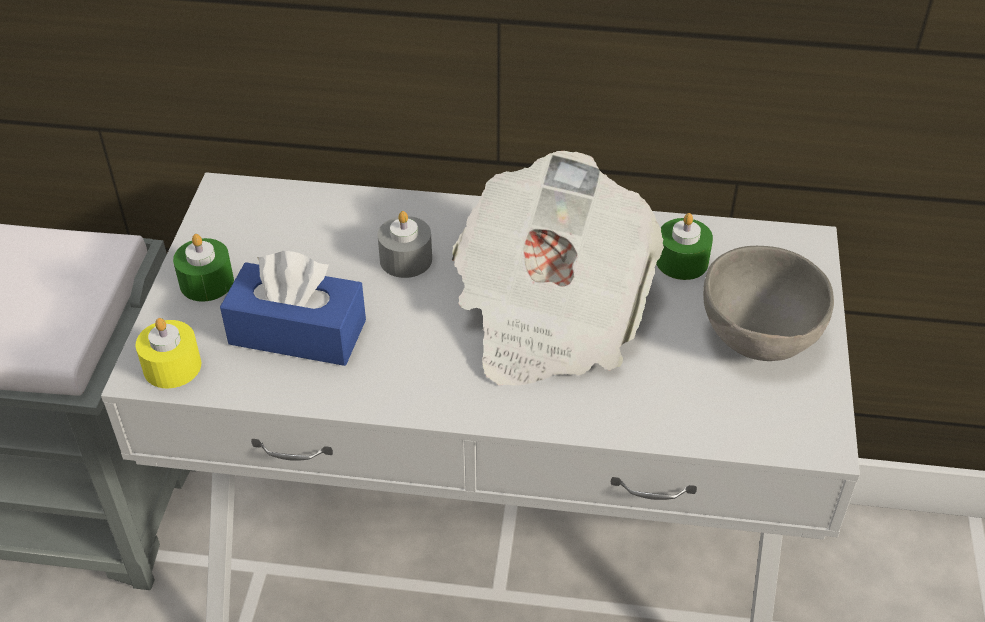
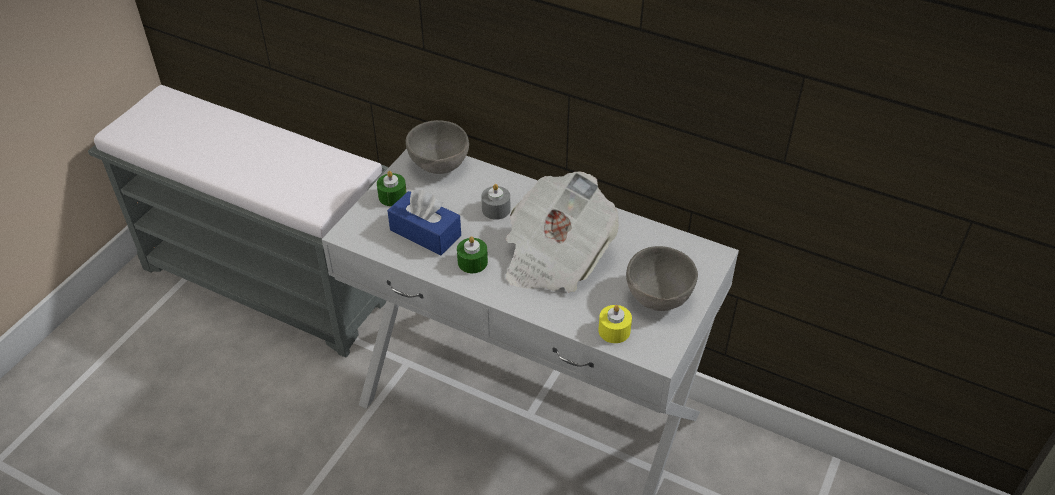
camera: 20 degrees right, 0 degrees up
yellow candle [136,318,201,388] -> yellow candle moved to [598,305,632,343]
green candle [656,213,713,280] -> green candle moved to [457,236,488,273]
none -> grey bowl [406,120,469,174]

